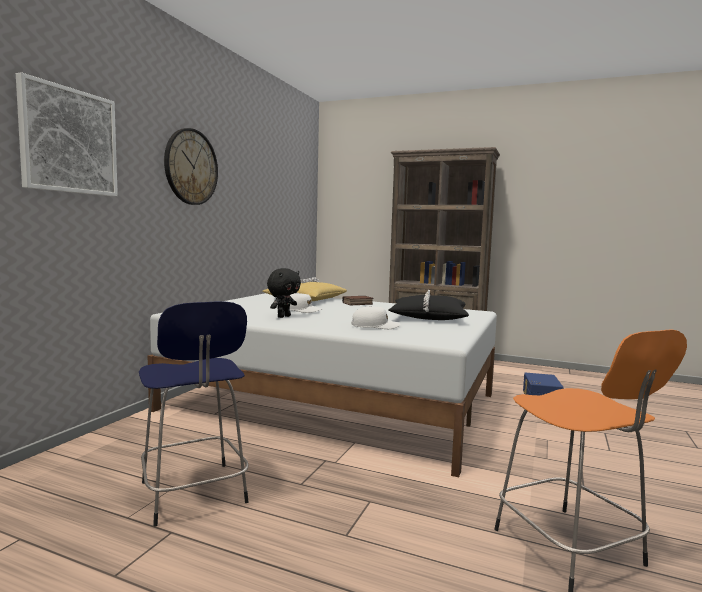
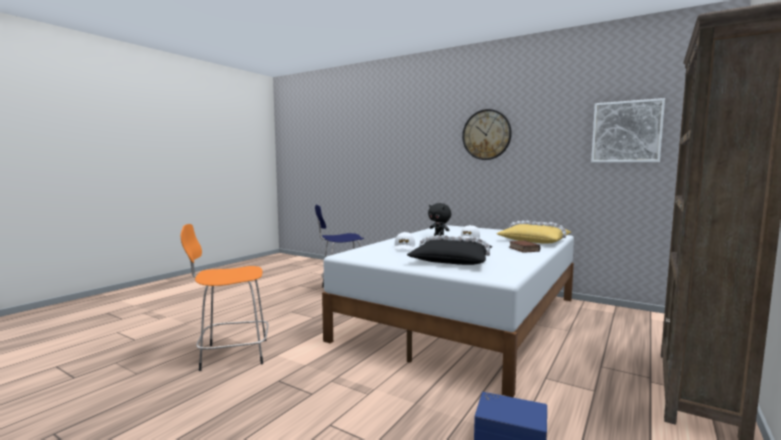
camera: 100 degrees right, 0 degrees up
picture [16,72,118,196] -> picture moved to [591,98,665,163]

